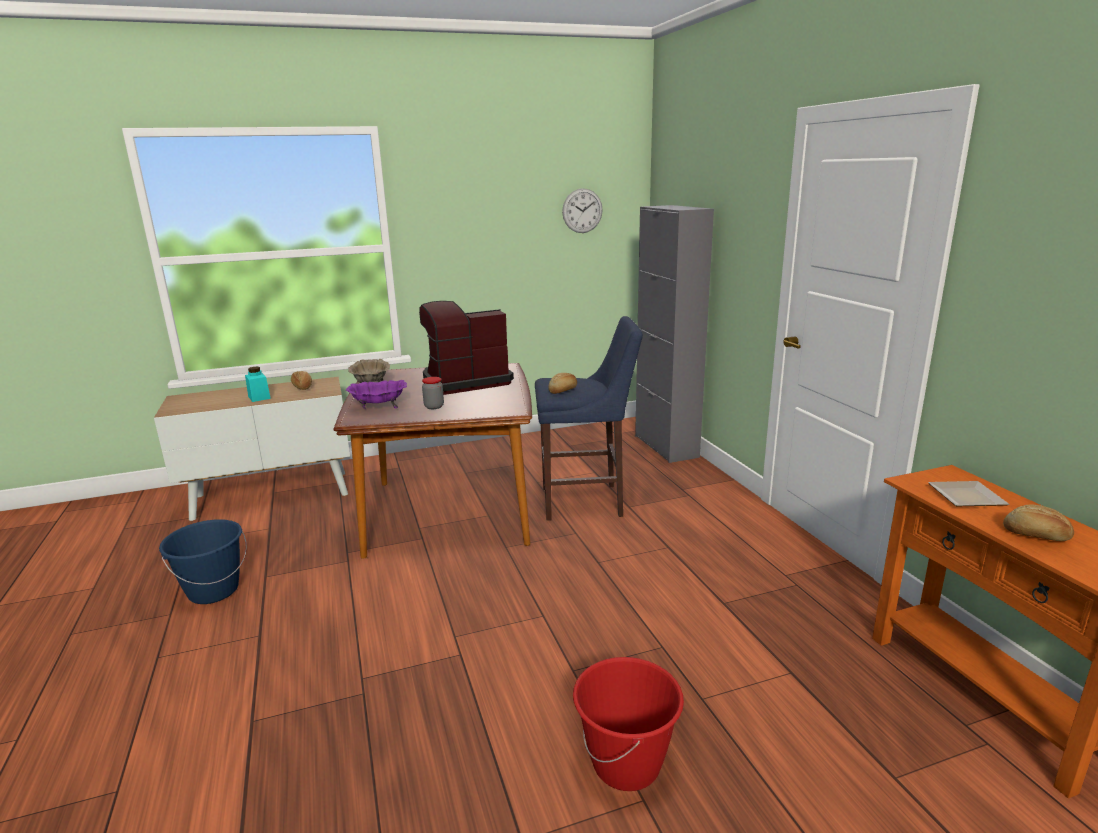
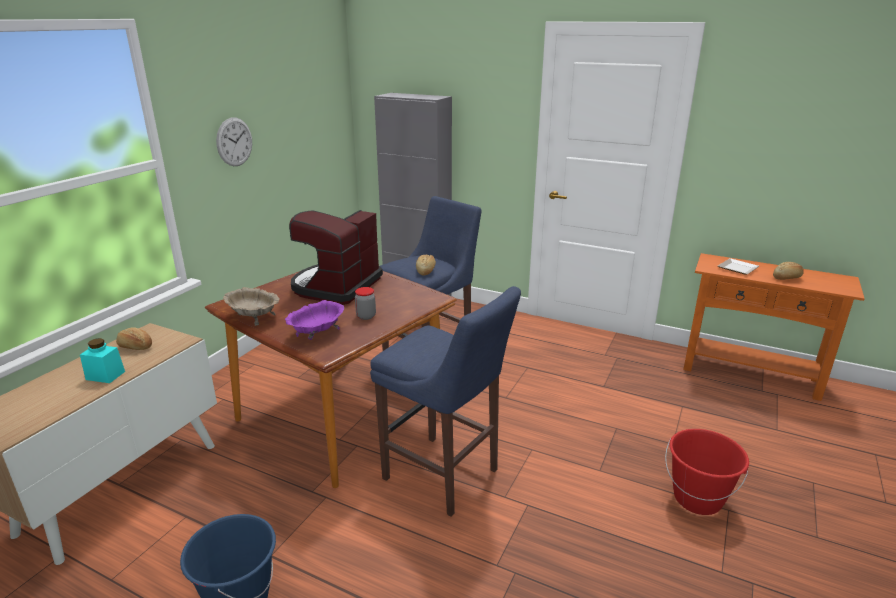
camera: 45 degrees left, 5 degrees up
wall clock [562,188,602,233] -> wall clock moved to [216,118,252,166]
none -> blue stool [370,286,521,516]

